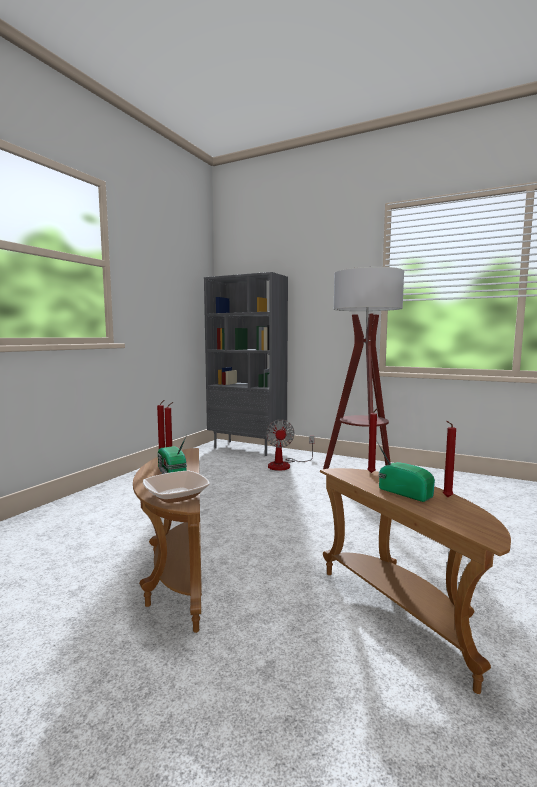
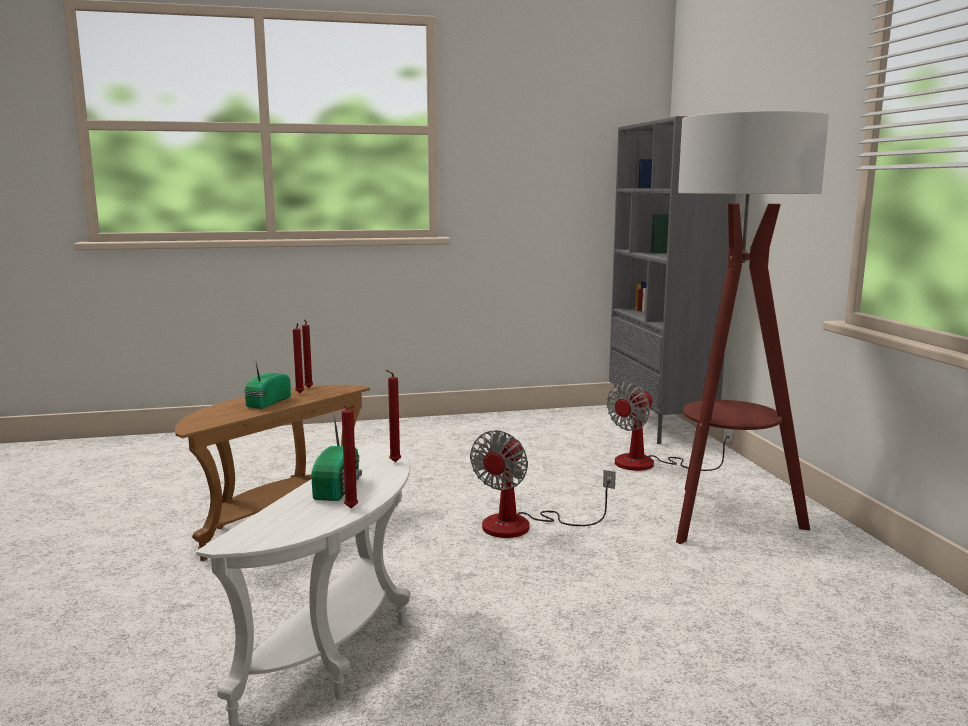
camera: 50 degrees right, 5 degrees up
bowl [143,471,210,503] -> none
brown side table [320,468,511,694] -> white side table [196,442,410,726]
none -> fan [470,430,616,538]

